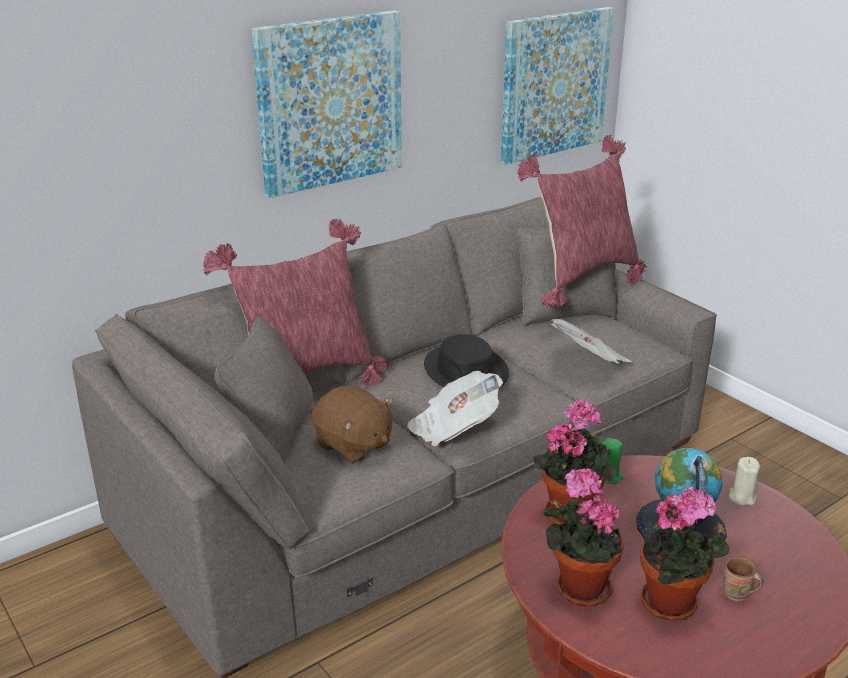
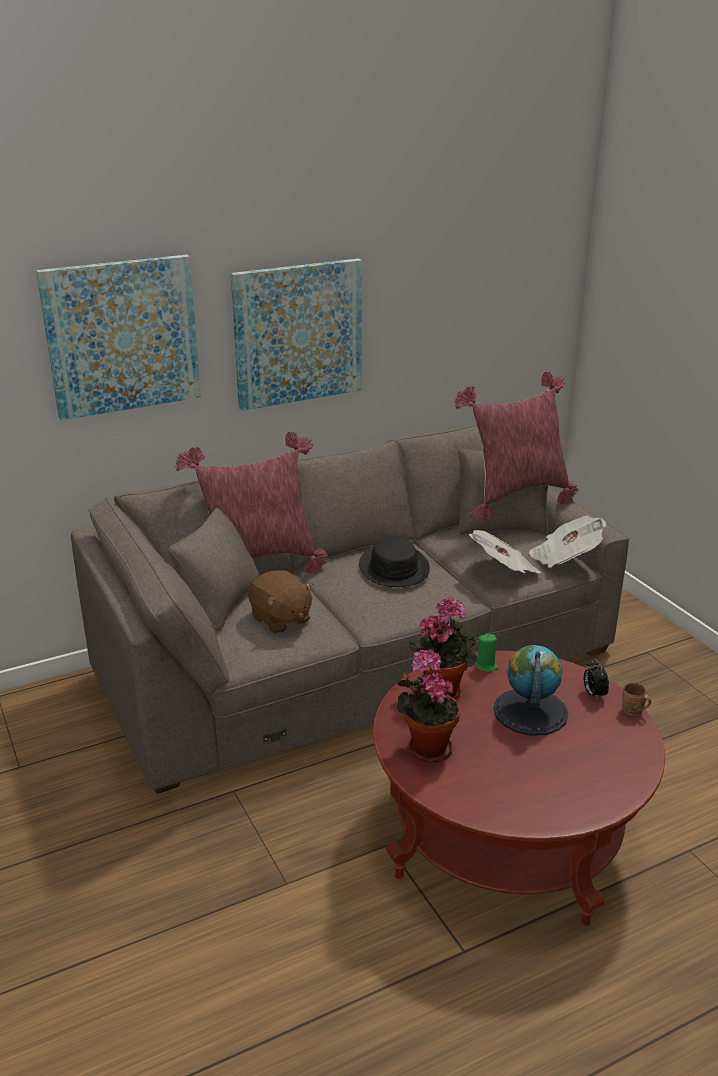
camera: 10 degrees right, 0 degrees up
newspaper [407,371,503,447] -> newspaper moved to [529,516,607,568]
picture [501,7,614,165] -> picture moved to [36,255,201,420]
potted plant [640,487,730,620] -> none
brown mug [723,557,763,601] -> brown mug moved to [622,683,651,716]
beige candle [729,457,760,505] -> alarm clock [584,659,609,701]

